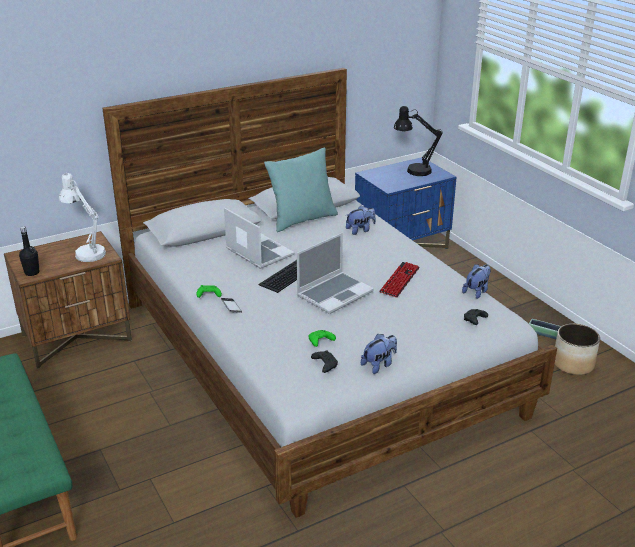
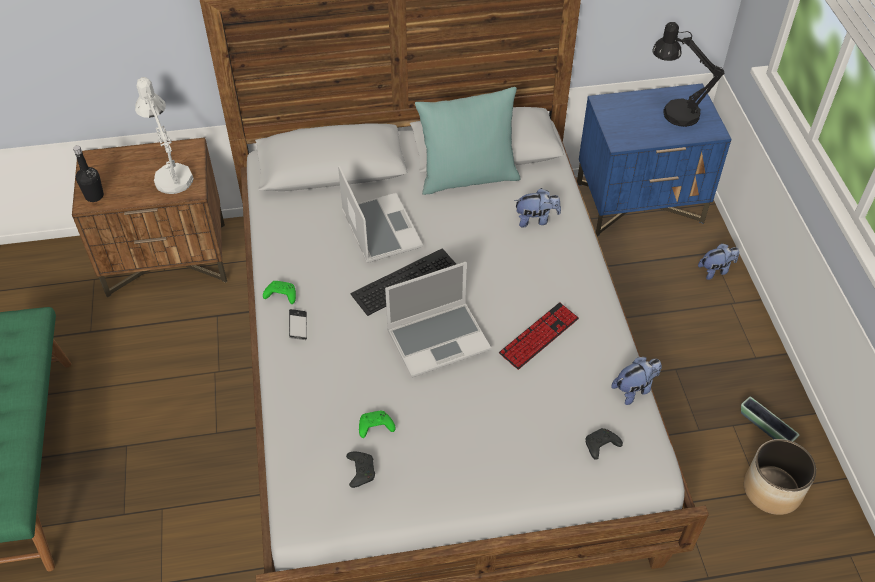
camera: 20 degrees right, 20 degrees up
plush toy [361,334,397,374] -> plush toy moved to [698,243,739,280]

